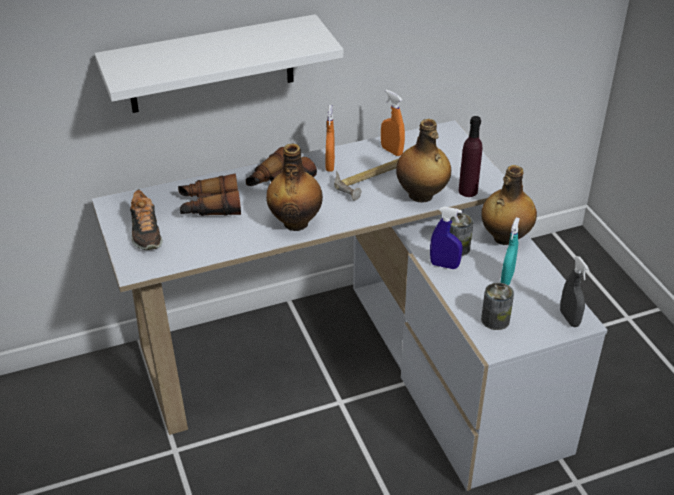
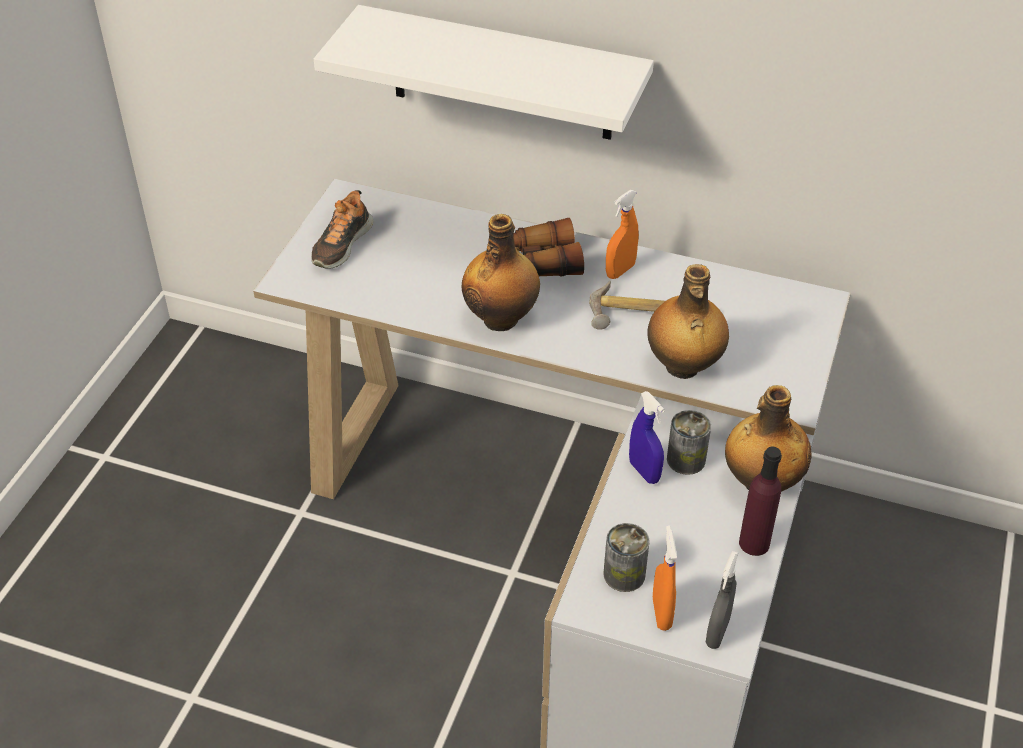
camera: 40 degrees right, 5 degrees up
binoculars [178,173,241,216] -> none
orange spray bottle [381,90,405,156] -> orange spray bottle moved to [653,525,677,631]
purple bottle [459,116,482,197] -> purple bottle moved to [739,447,782,556]
turquoise spray bottle [500,217,520,285] -> none

